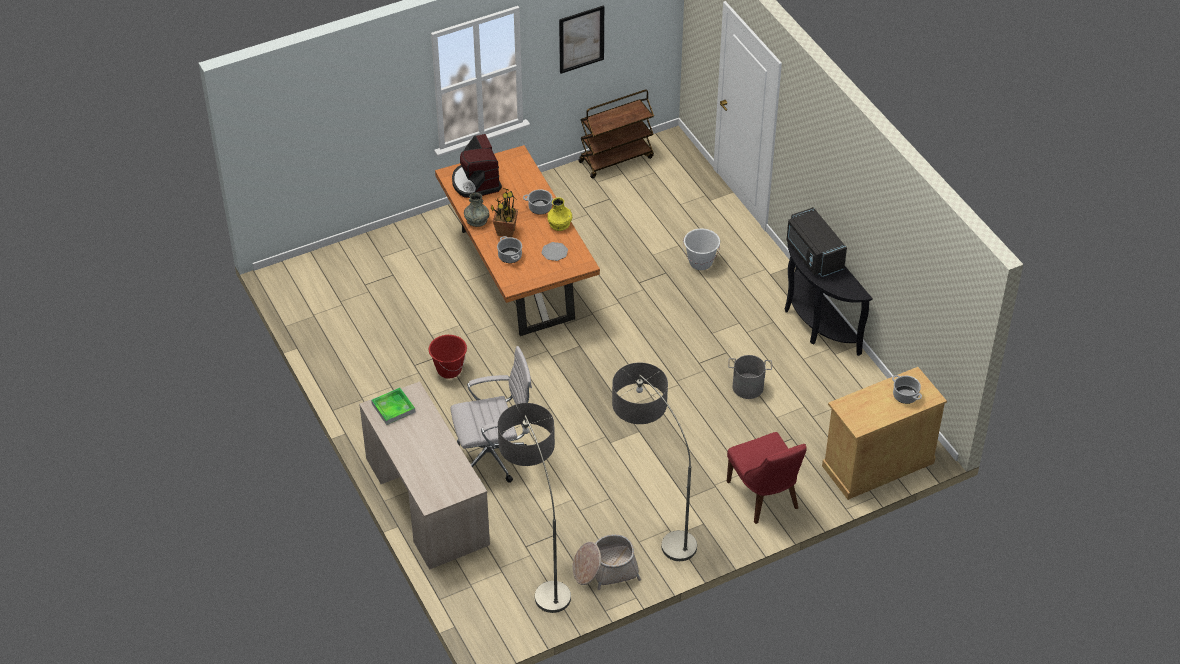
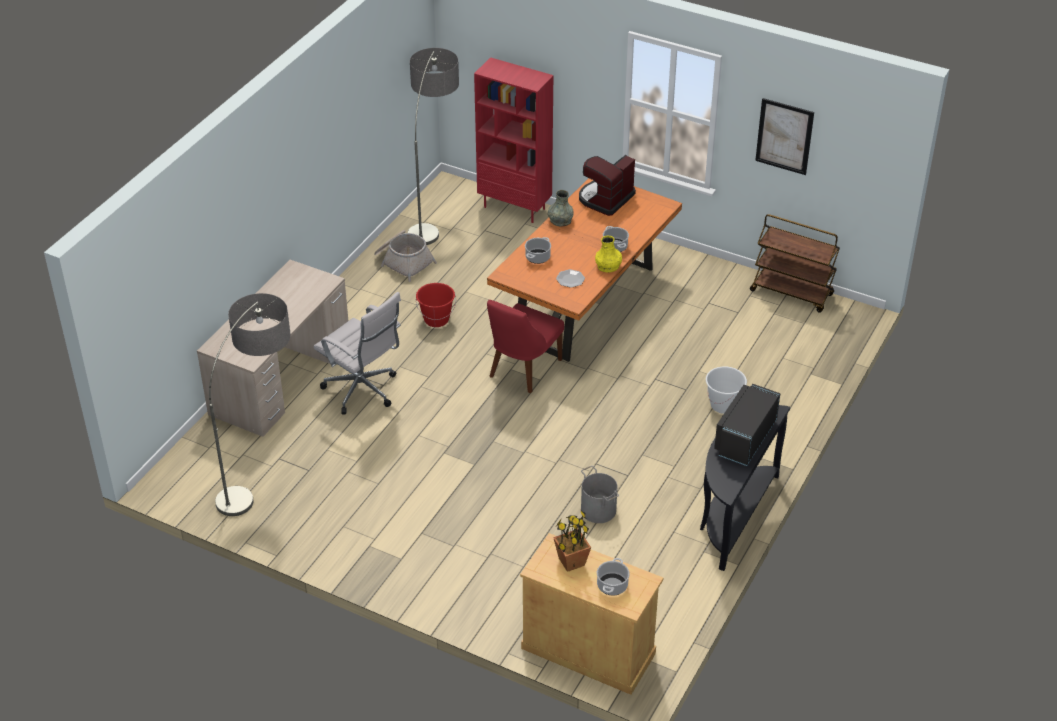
camera: 55 degrees right, 5 degrees down
tray [371,388,415,425] -> none
potted plant [490,188,518,237] -> potted plant moved to [553,511,591,572]
basket [573,534,641,590] -> basket moved to [374,230,437,282]
floor lamp [612,363,697,561] -> floor lamp moved to [408,48,459,245]
red chair [727,432,807,524] -> red chair moved to [487,300,564,393]
none -> red bookcase [474,57,553,223]

